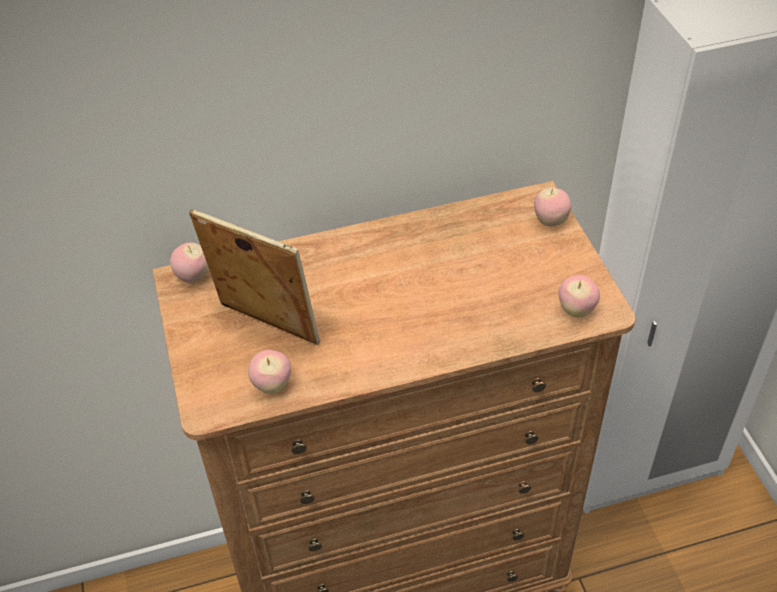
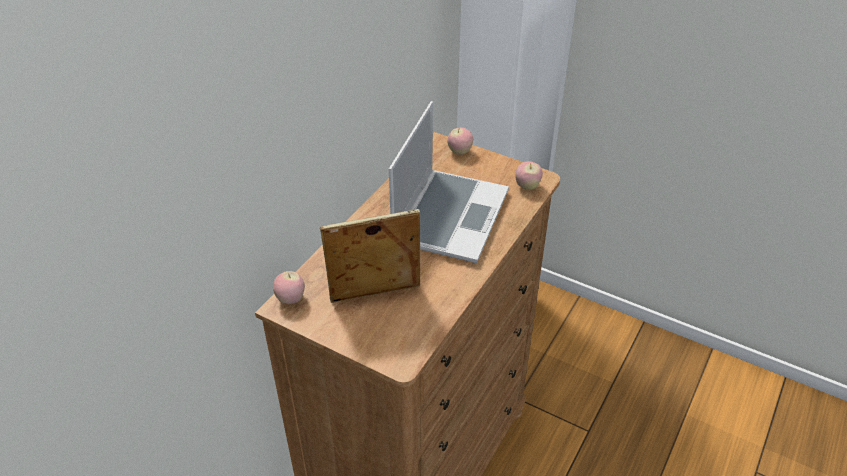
camera: 45 degrees left, 5 degrees down
apple [248,350,291,394] -> none
none -> laptop [389,101,509,263]

